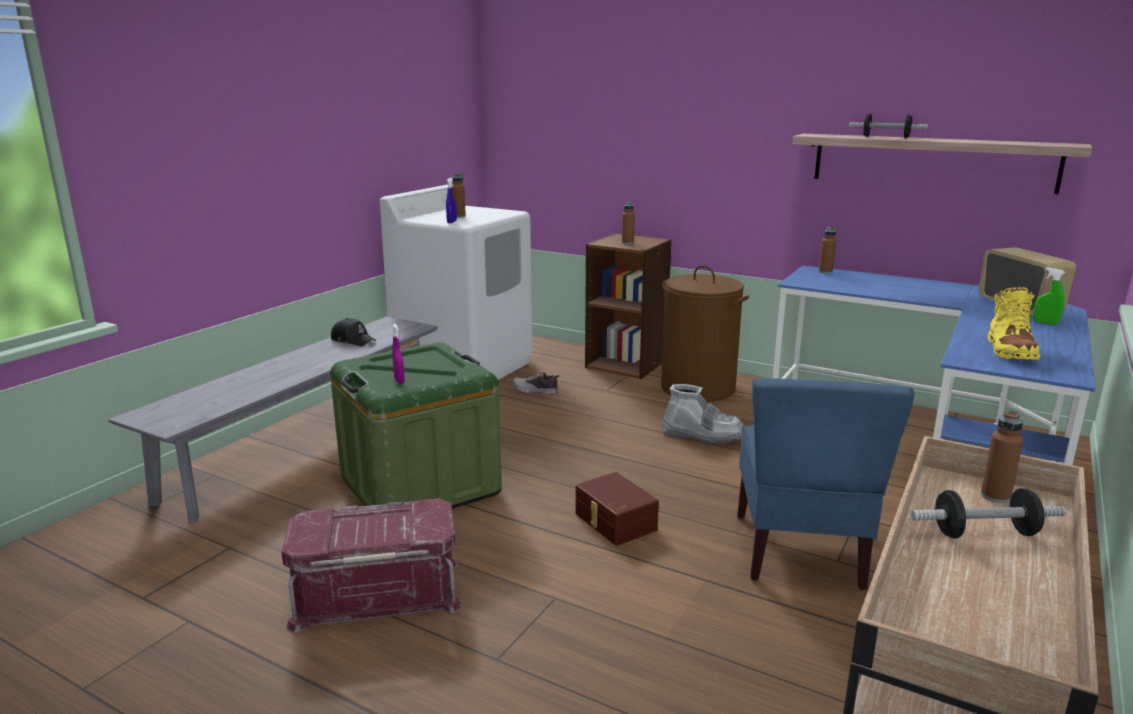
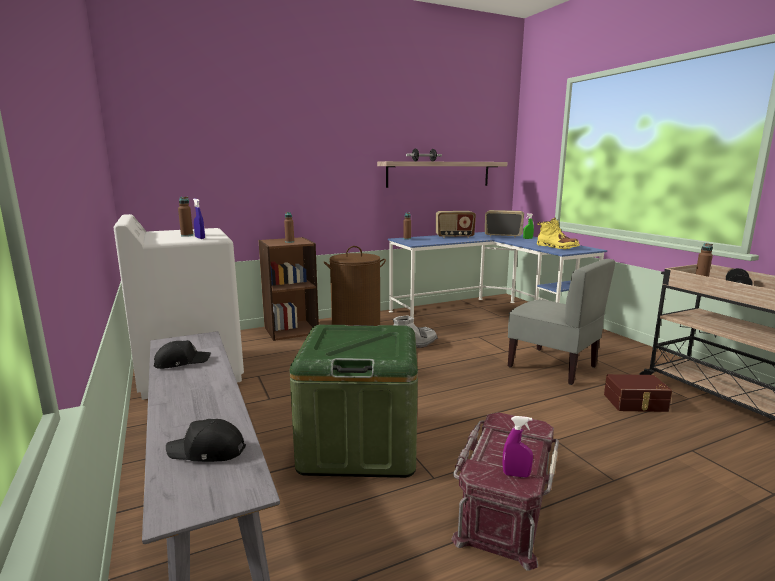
camera: 55 degrees left, 5 degrees down
purple spray bottle [392,324,405,384] -> purple spray bottle moved to [503,416,533,478]
shoe [513,372,559,394] -> none
brown storage box [575,472,659,546] -> brown storage box moved to [604,374,672,412]
blue chair [737,378,915,590] -> grey chair [508,259,616,385]
none -> black cap [166,419,246,462]
none -> radio [436,211,476,238]

